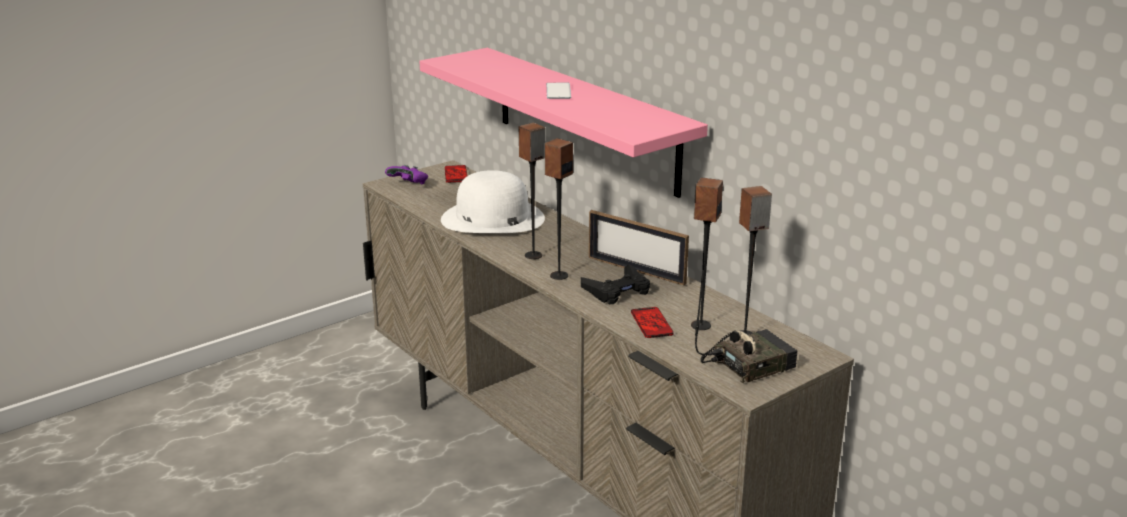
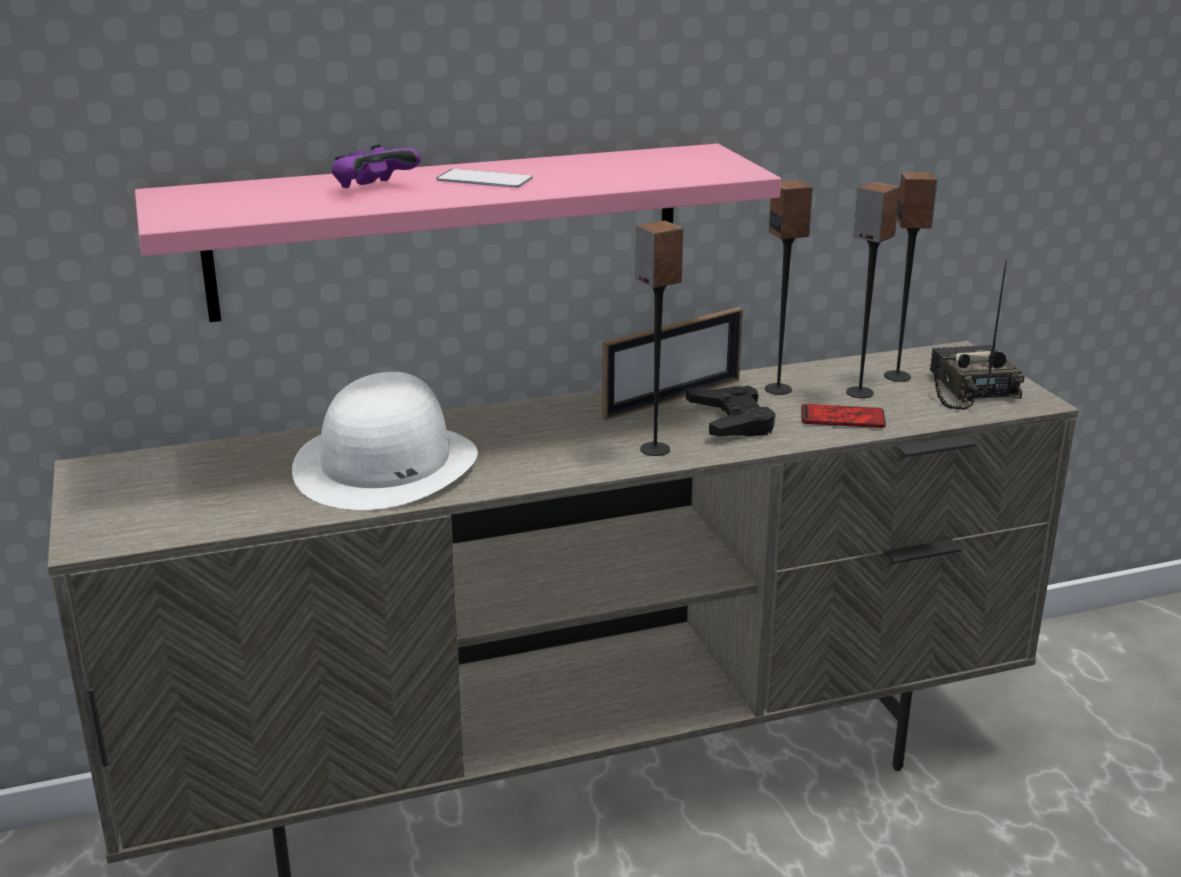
camera: 70 degrees left, 0 degrees up
purple game controller [385,165,428,184] -> purple game controller moved to [332,144,421,188]
phone [445,165,468,183] -> none
speaker [519,123,546,259] -> speaker moved to [765,180,813,395]

